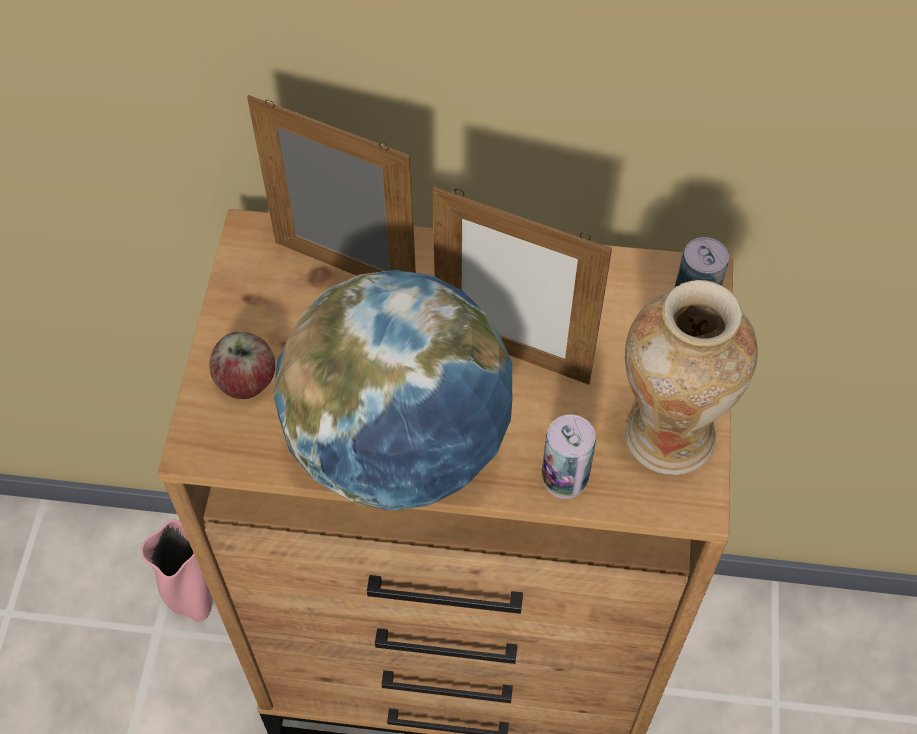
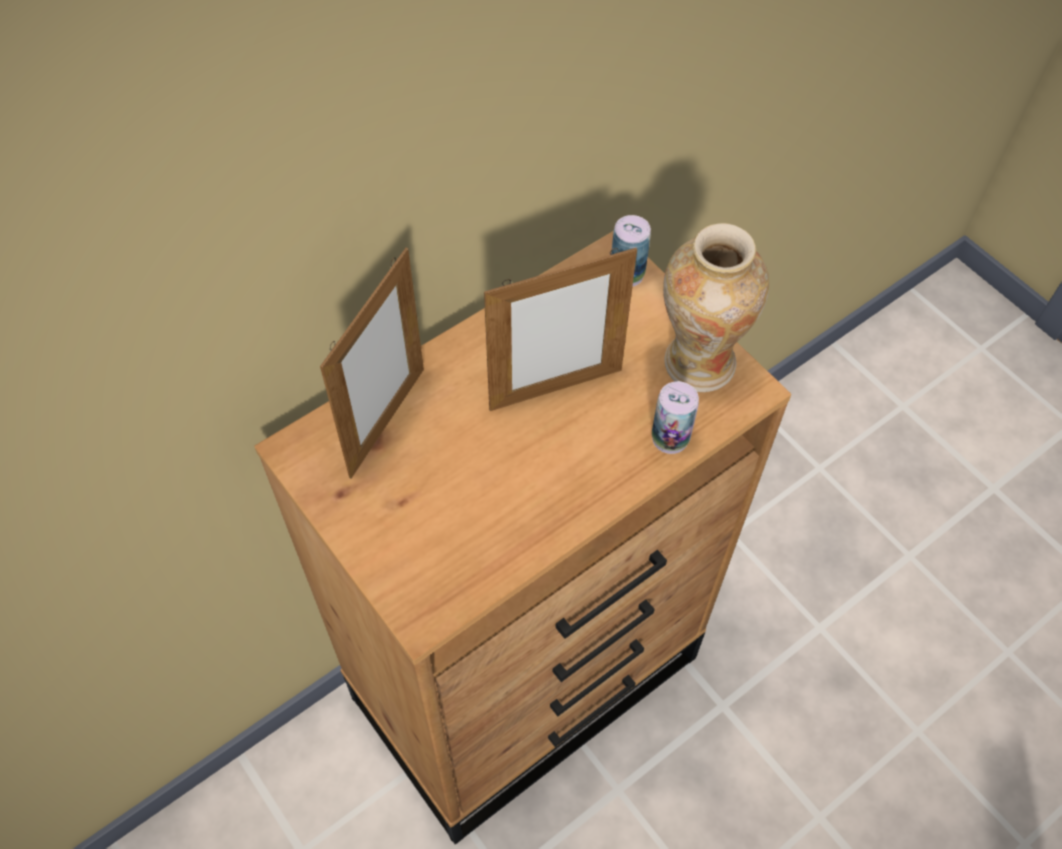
camera: 45 degrees left, 0 degrees up
pink vase [141,520,213,621] -> none
apple [209,332,275,399] -> none
picture frame [247,95,416,276] -> picture frame turned 135 degrees clockwise [320,247,424,479]
globe [274,270,512,511] -> none

